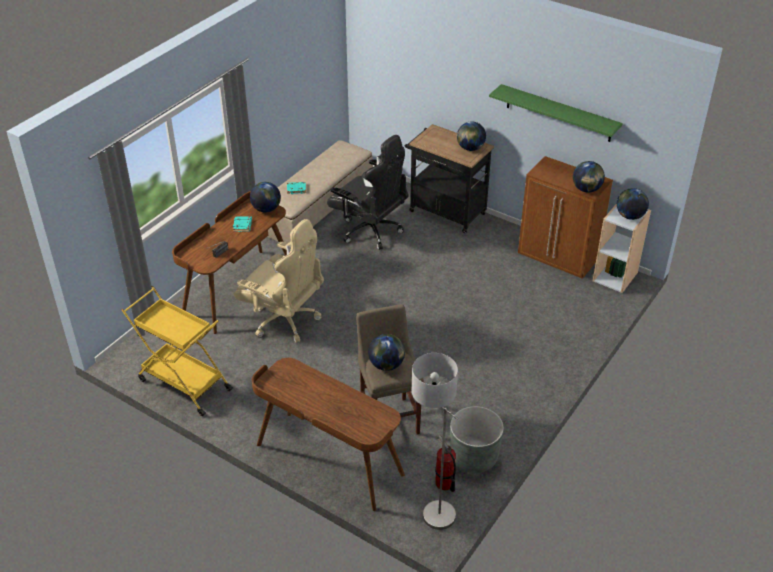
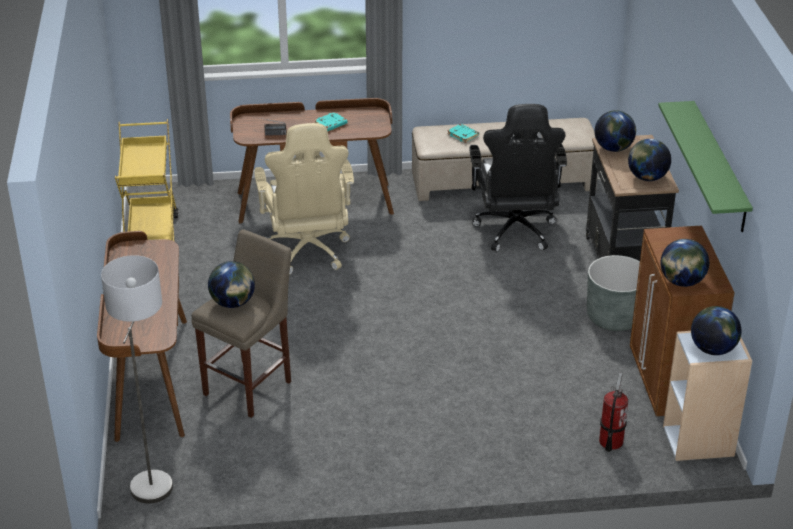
camera: 50 degrees right, 5 degrees down
globe [250,182,281,213] -> globe moved to [595,110,636,152]
fire extinguisher [435,435,456,492] -> fire extinguisher moved to [599,373,628,452]
grey planter [450,406,504,473] -> grey planter moved to [587,255,640,331]

